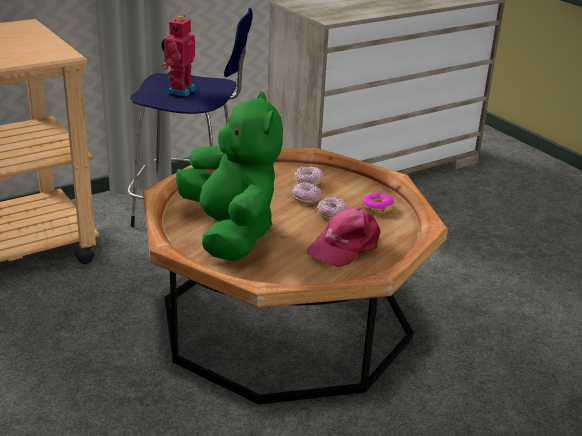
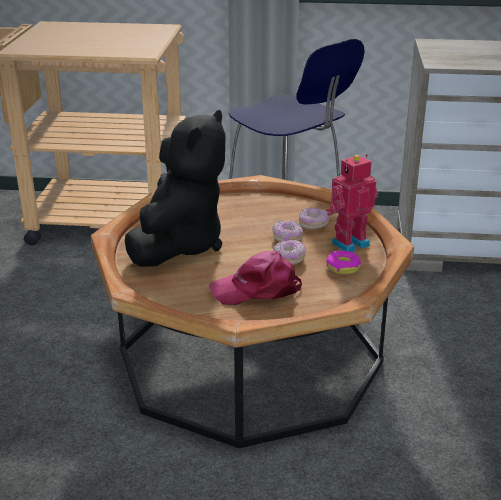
camera: 40 degrees right, 0 degrees up
toy robot [162,15,196,96] -> toy robot moved to [326,154,378,252]
green plush toy [176,91,283,262] -> black plush toy [125,109,226,267]

